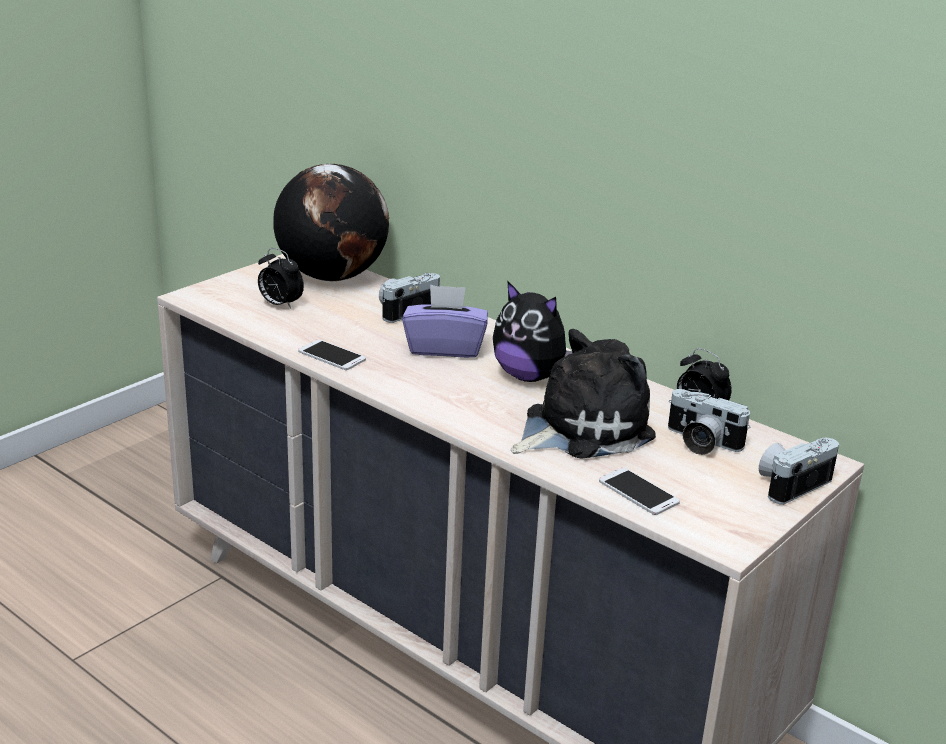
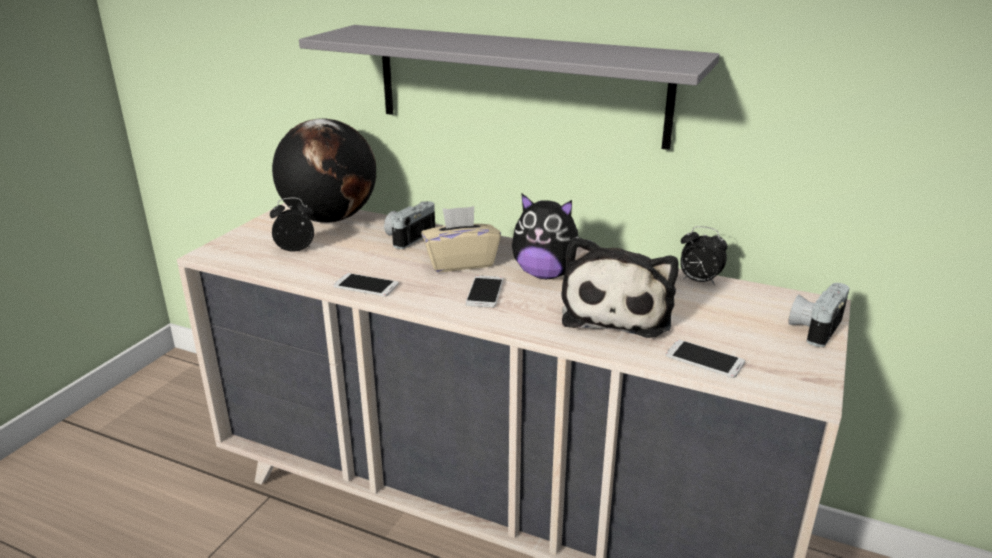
camera: 15 degrees left, 0 degrees up
alarm clock [258,248,304,310] -> alarm clock turned 150 degrees clockwise [270,198,314,252]
purple tissue box [402,285,488,358] -> beige tissue box [421,206,501,272]
plush toy [511,329,656,459] -> plush toy turned 150 degrees clockwise [561,236,679,338]
camera [668,389,750,455] -> none
none -> grey shelf [299,25,720,150]
none -> phone [465,275,504,308]

